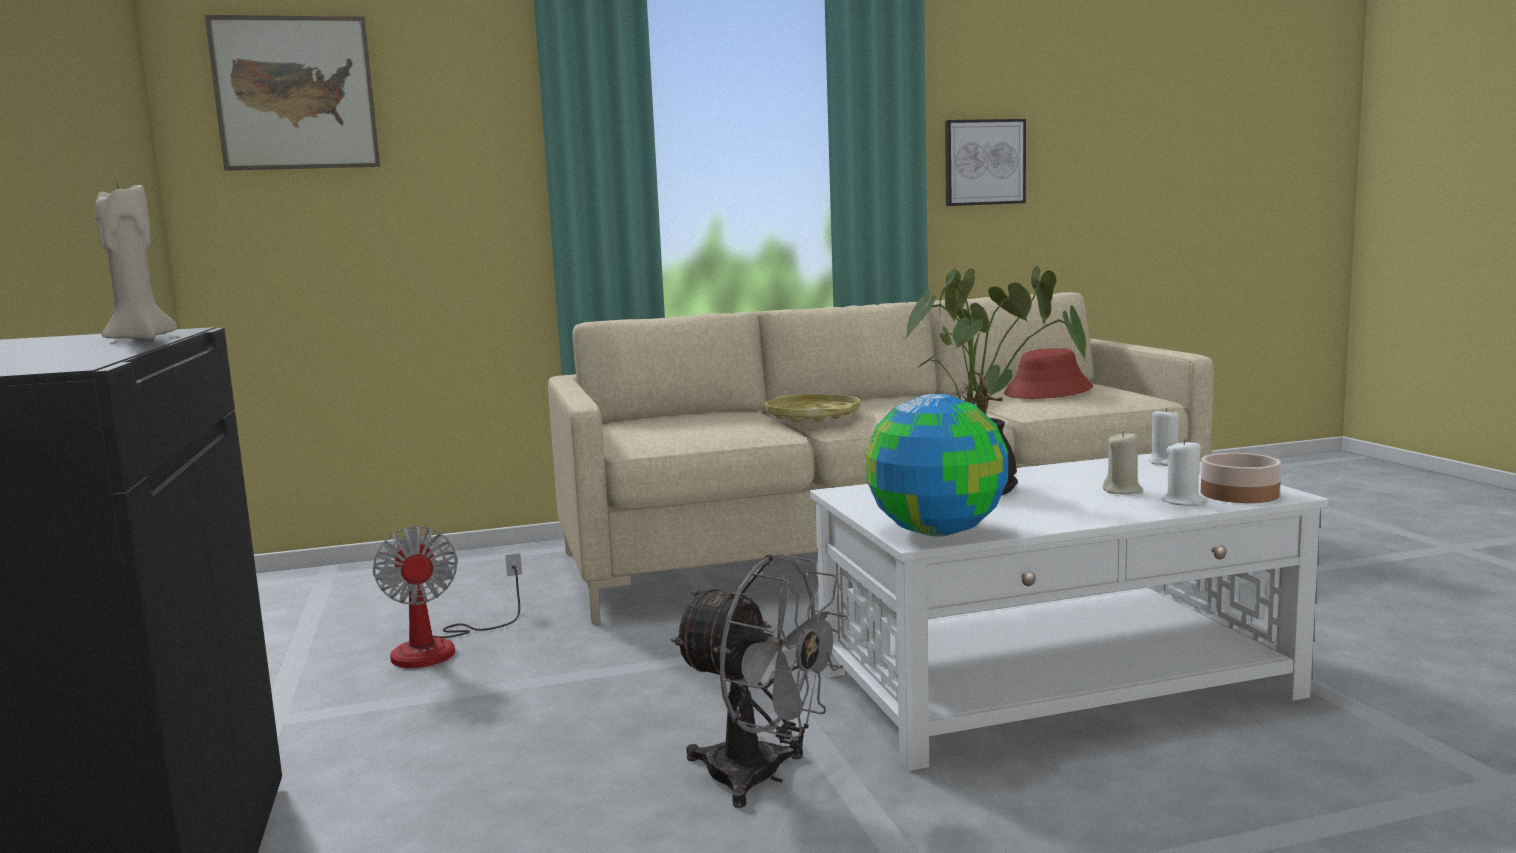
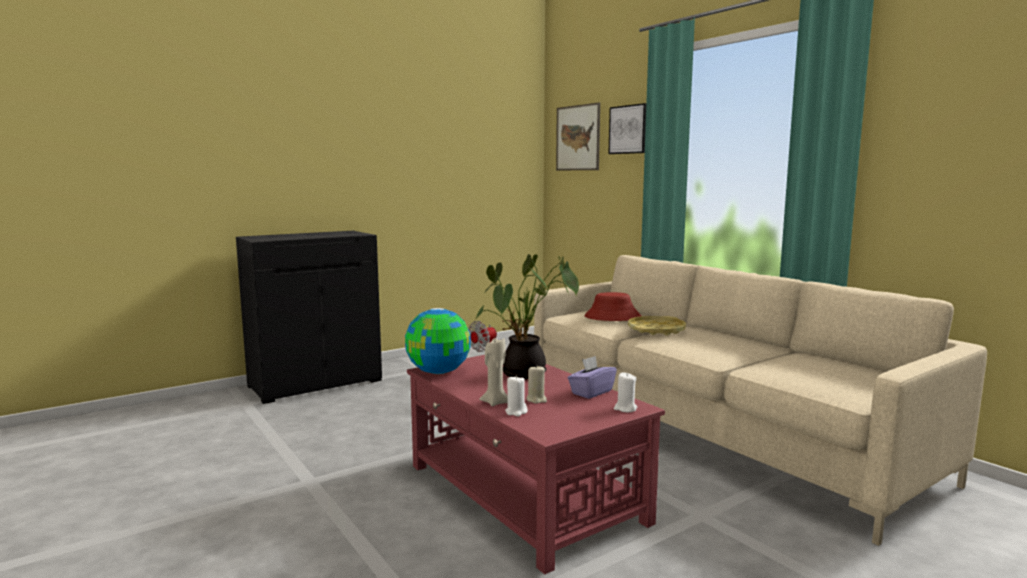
camera: 70 degrees right, 0 degrees up
beige candle [95,180,177,340] -> beige candle moved to [479,338,508,406]
grey fan [670,554,848,808] -> none
white coffee table [809,453,1329,771] -> red coffee table [407,355,665,574]
picture [945,119,1026,206] -> picture moved to [608,103,646,154]
red hat [1004,348,1093,399] -> red hat moved to [584,292,642,321]
bowl [1201,453,1281,503] -> none
none -> purple tissue box [568,356,617,399]

